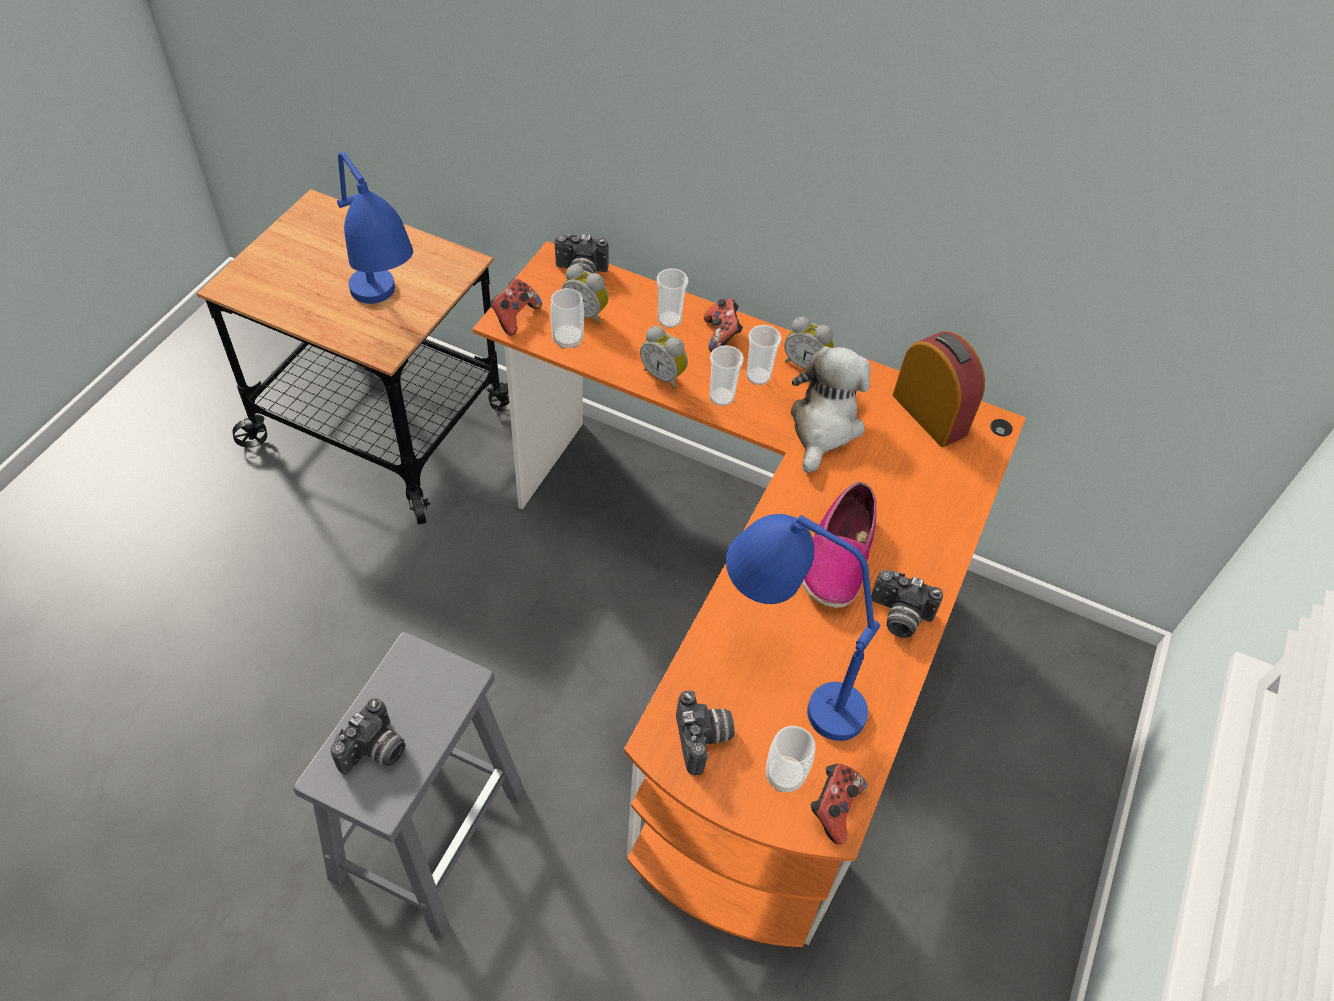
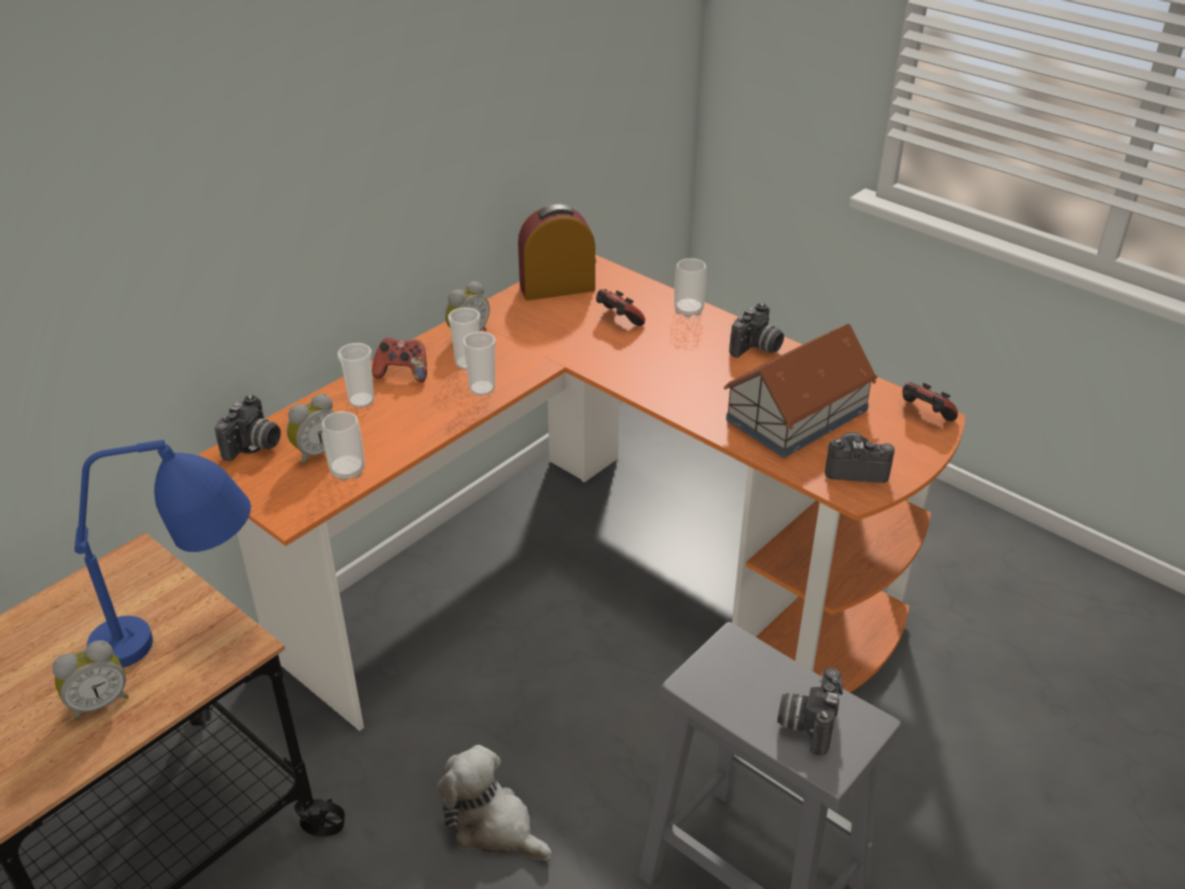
camera: 70 degrees left, 15 degrees down
camera [330,698,406,775] -> camera turned 120 degrees counterclockwise [777,668,843,756]
game controller [490,279,542,336] -> game controller moved to [596,289,645,326]
alarm clock [640,326,688,389] -> alarm clock moved to [52,640,129,721]
blue table lamp [726,514,880,741] -> toy house [724,324,878,458]
cup [766,726,816,792] -> cup moved to [674,258,707,318]
plush toy [791,346,871,473] -> plush toy moved to [437,745,552,860]
shoe [802,481,876,608] -> none

